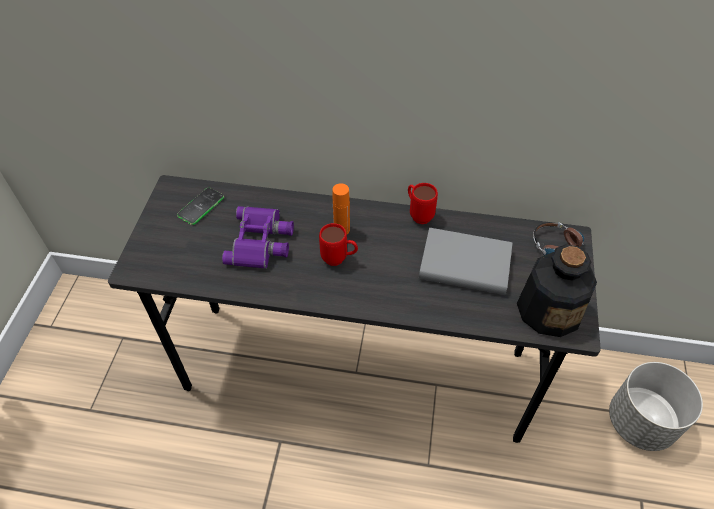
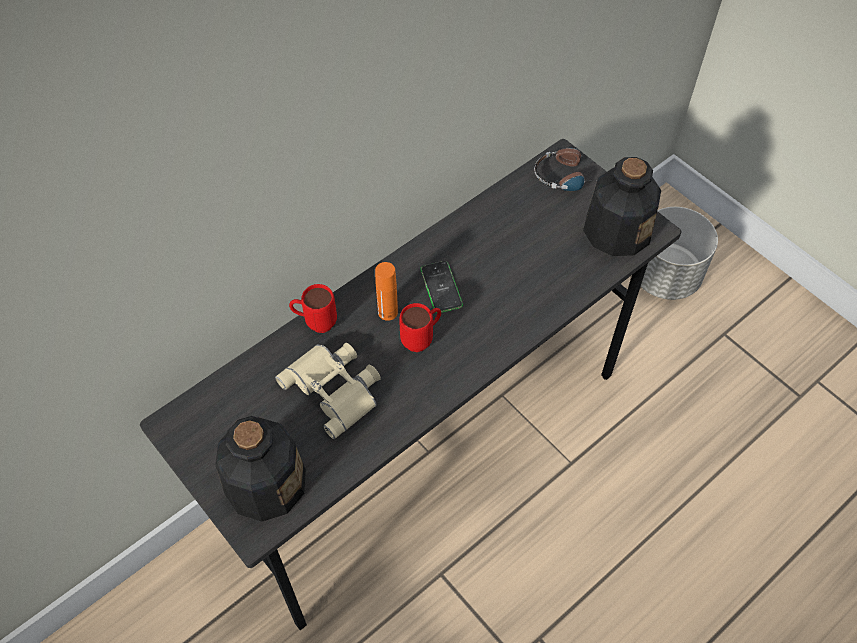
camera: 50 degrees left, 5 degrees up
phone [177,187,224,225] -> phone moved to [420,261,463,313]
purple binoculars [222,206,294,269] -> beige binoculars [275,343,381,439]
red mug [408,183,438,224] -> red mug moved to [289,284,337,333]
grey book [419,228,513,295] -> none
none -> bottle [215,416,306,522]

